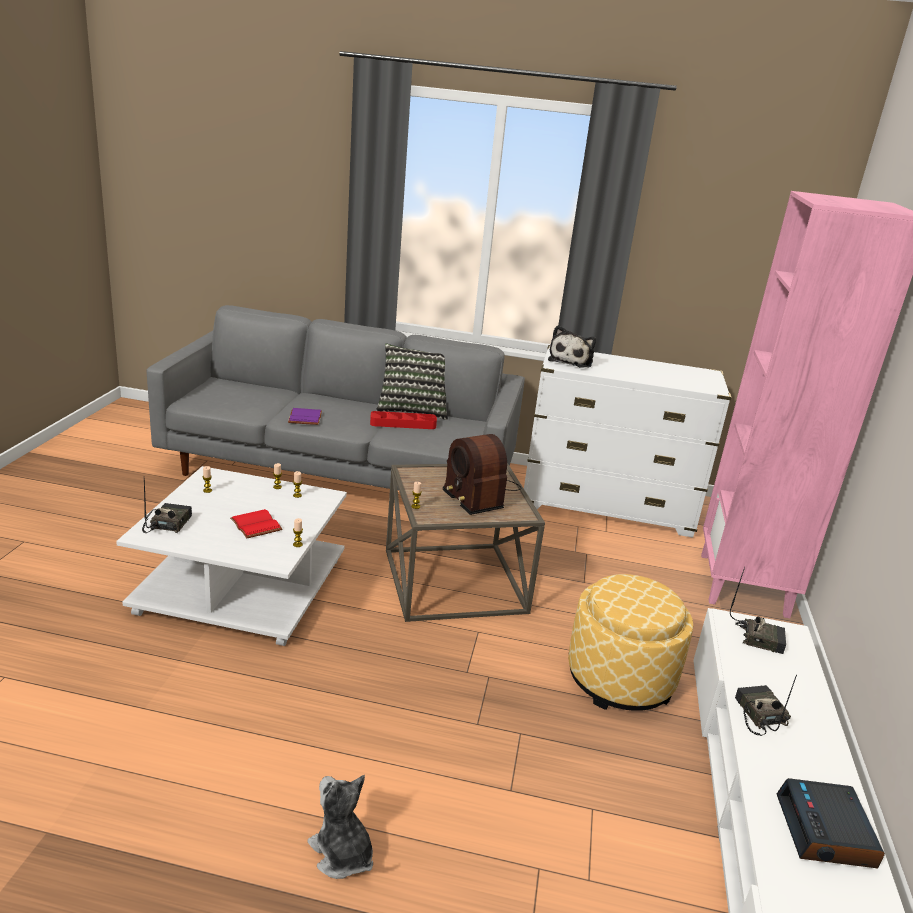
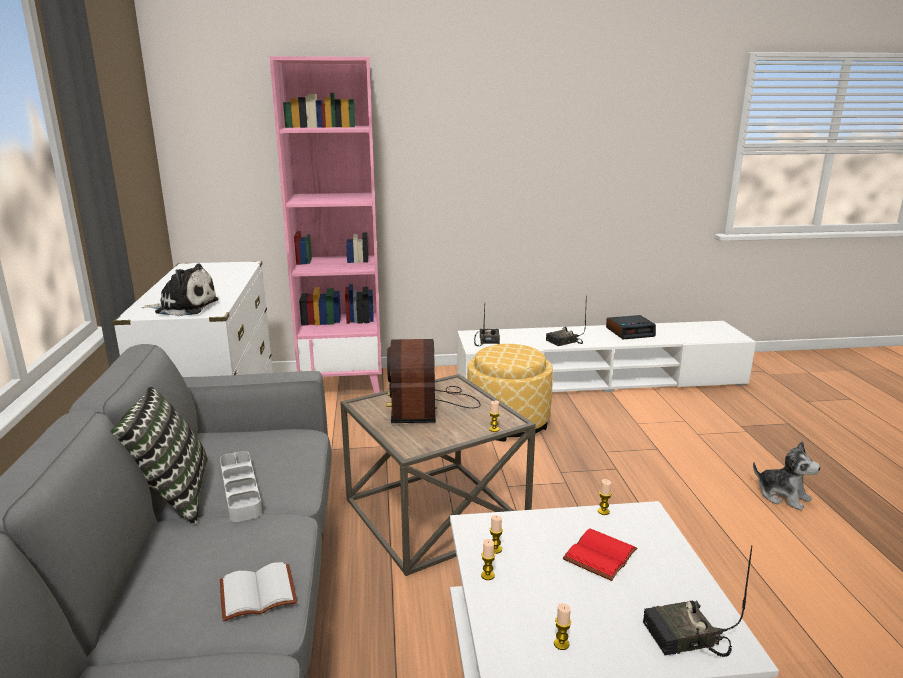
camera: 105 degrees left, 5 degrees down
purple book [288,408,322,425] -> white book [220,562,297,622]
plush toy [307,775,373,879] -> plush toy turned 75 degrees counterclockwise [753,441,821,511]
red tray [370,411,437,429] -> grey tray [220,451,262,522]
radio [443,434,521,515] -> radio turned 135 degrees clockwise [386,339,481,423]

